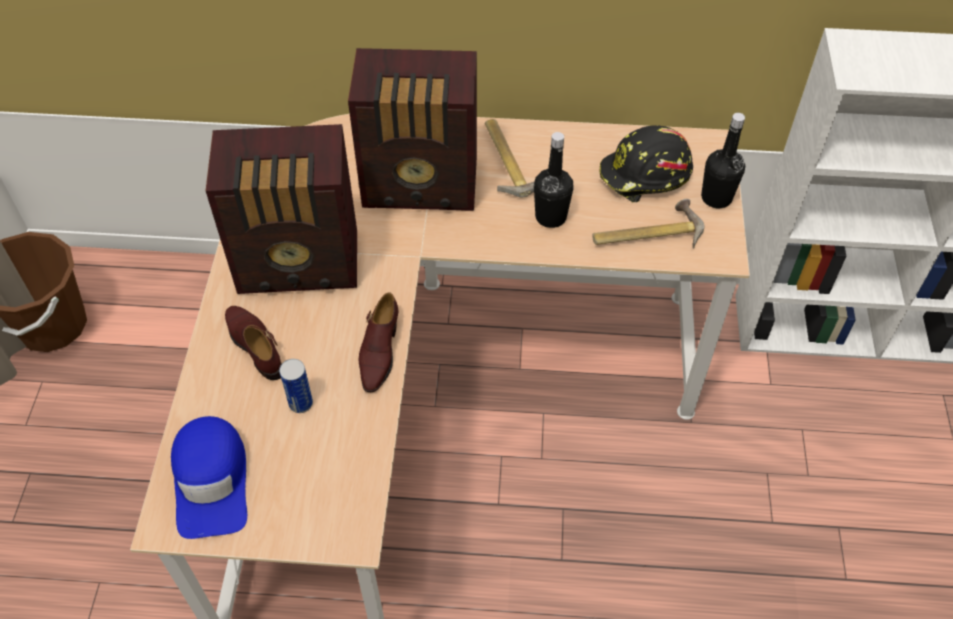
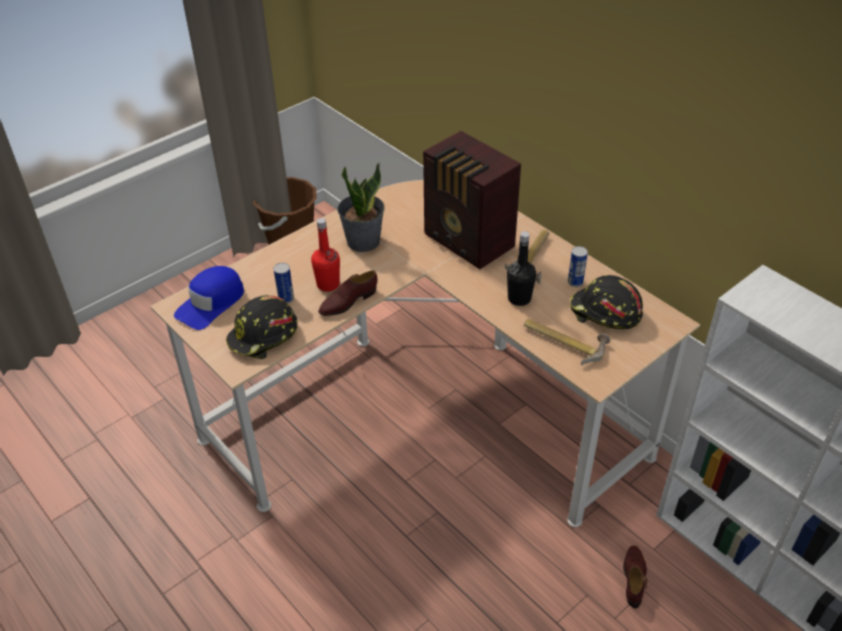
camera: 45 degrees right, 10 degrees down
radio [206,124,357,294] -> potted plant [337,163,385,252]
brown shoe [225,306,282,380] -> brown shoe moved to [623,546,647,608]
black bottle [701,113,745,208] -> none
none -> black hard hat [226,295,298,359]
none -> red bottle [311,218,340,292]
none -> can [568,246,588,287]

